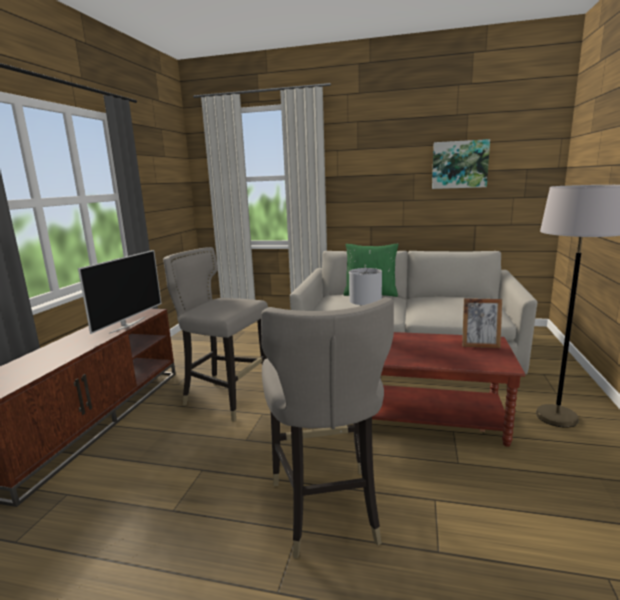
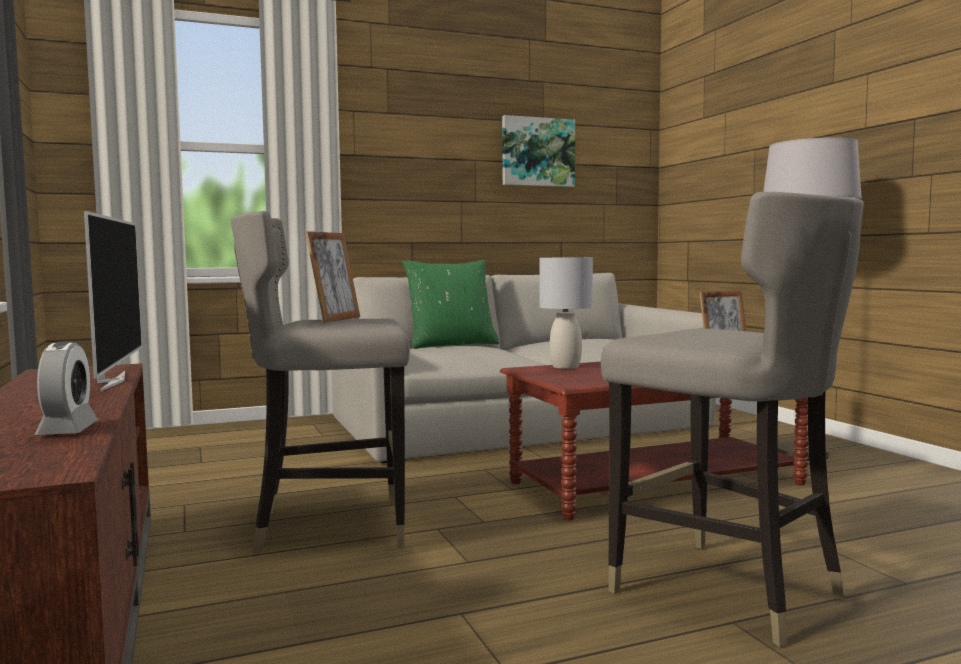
camera: 35 degrees left, 10 degrees down
none -> alarm clock [35,341,98,435]
none -> picture frame [305,231,360,323]

